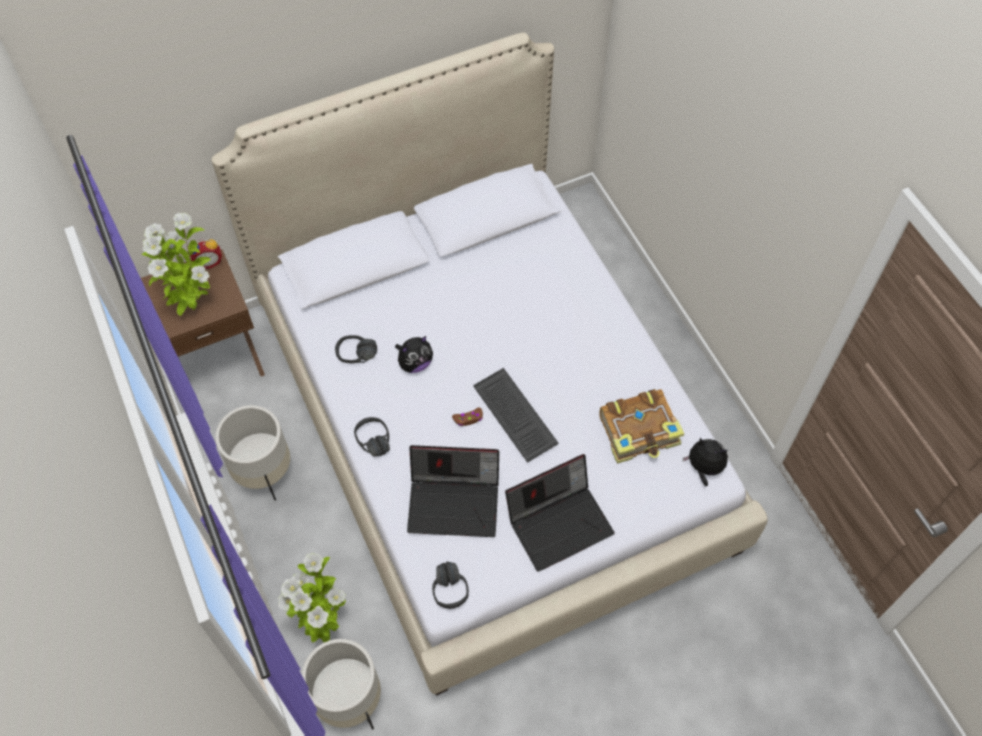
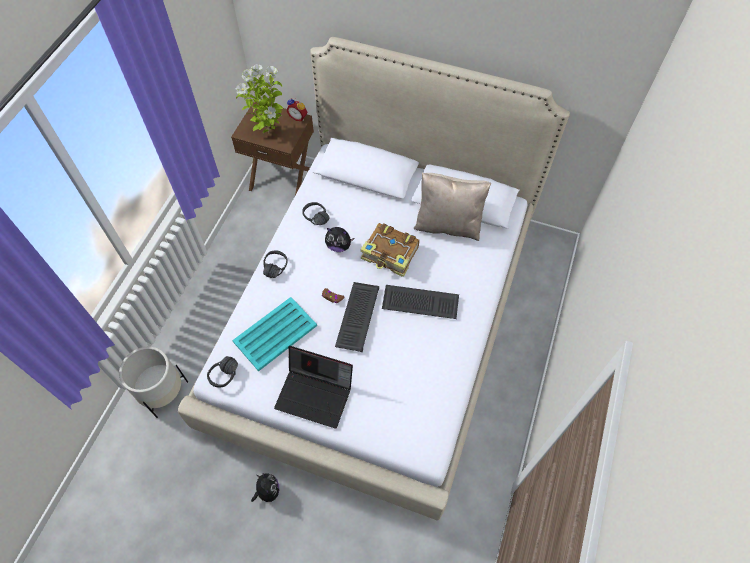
camera: 45 degrees right, 0 degrees up
white planter [215,405,290,500] -> none
potted plant [278,553,346,642] -> none
laptop [407,445,499,537] -> turquoise tray [232,297,317,371]
book [599,389,684,464] -> book moved to [361,223,419,277]
plush toy [683,438,728,486] -> plush toy moved to [251,473,279,502]
none -> keyboard [382,285,459,319]
none -> beige pillow [413,172,491,241]

